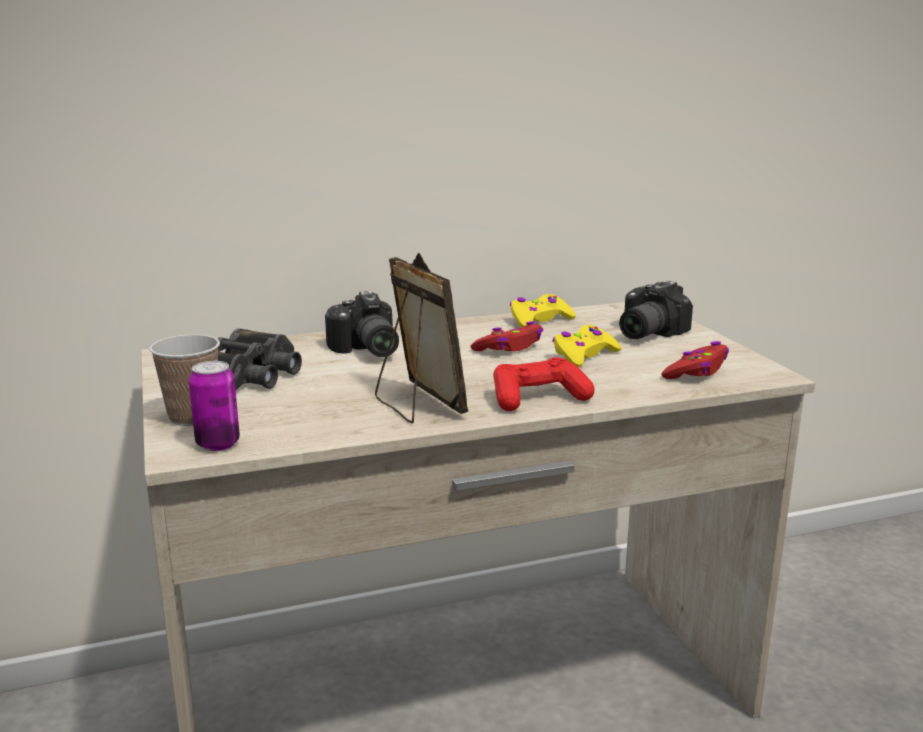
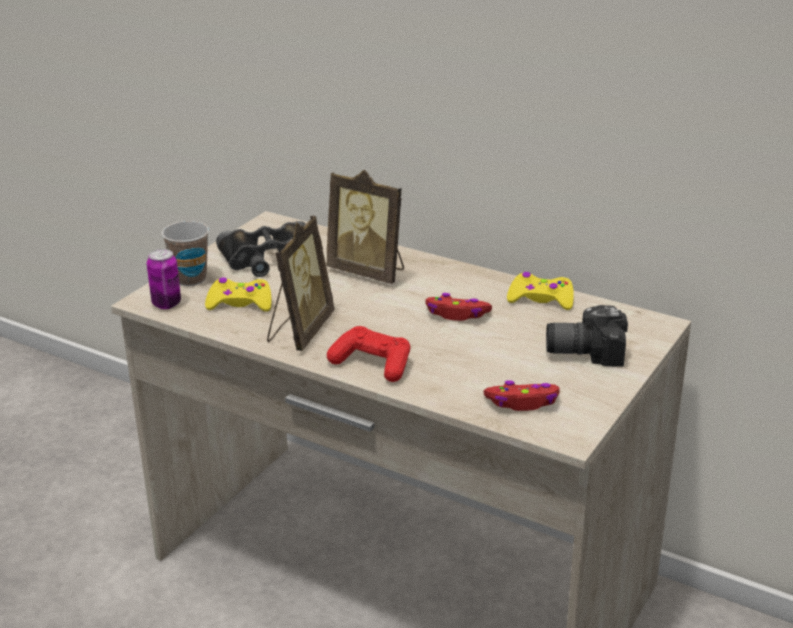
camera: 50 degrees right, 10 degrees up
camera [325,291,399,357] -> picture frame [326,170,404,284]
yellow game controller [552,325,622,367] -> yellow game controller moved to [205,278,271,312]

